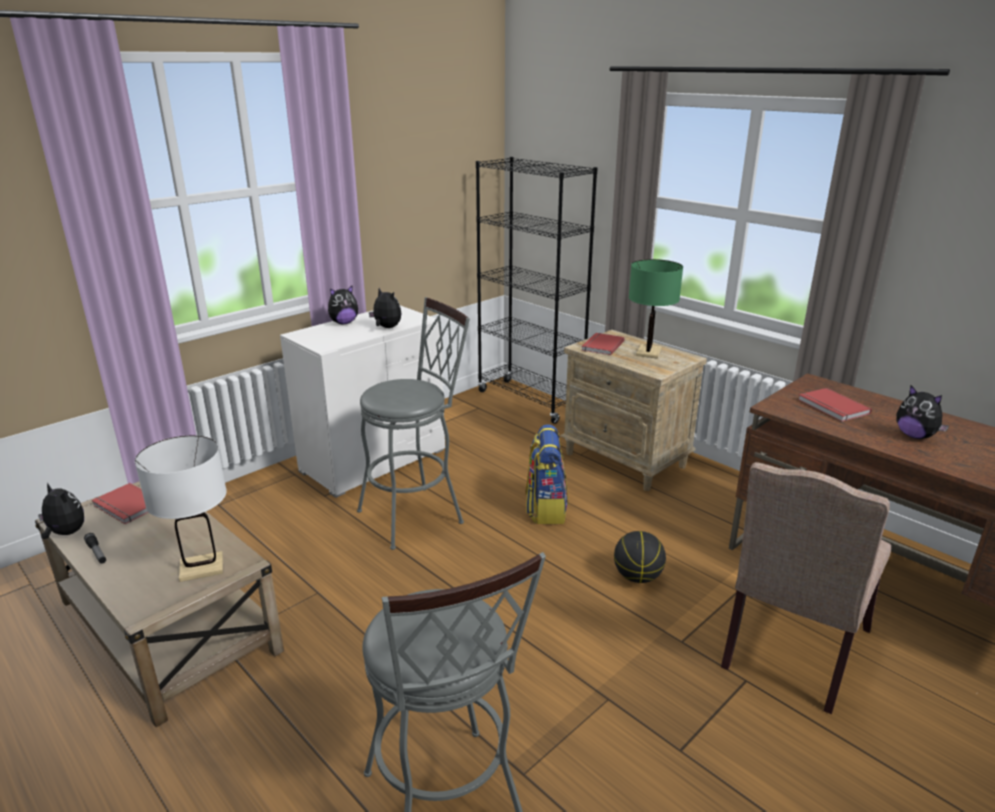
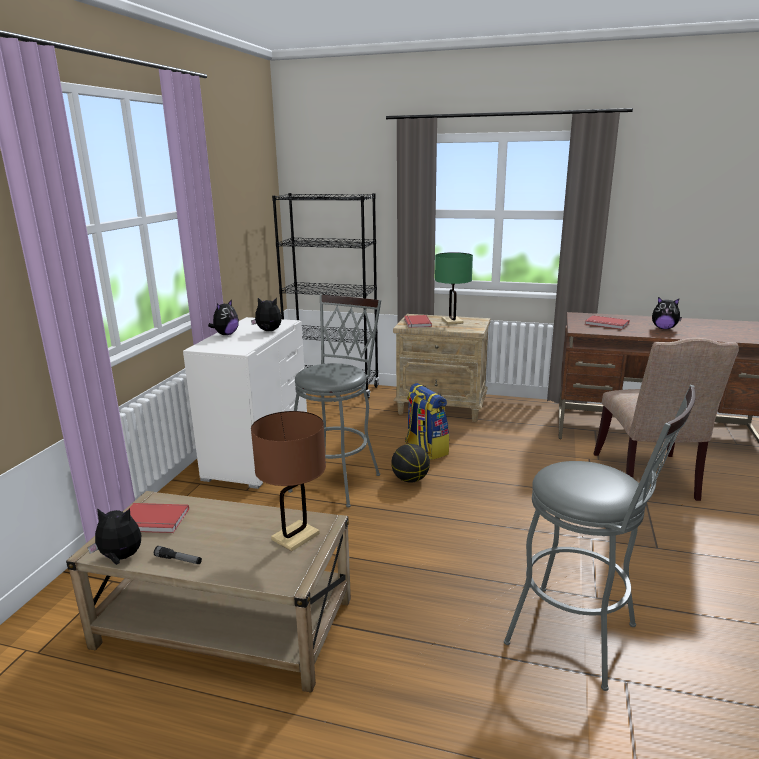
camera: 30 degrees left, 5 degrees down
white table lamp [135,435,227,582] -> brown table lamp [251,411,326,551]
basketball [614,531,666,583] -> basketball moved to [391,444,430,483]

